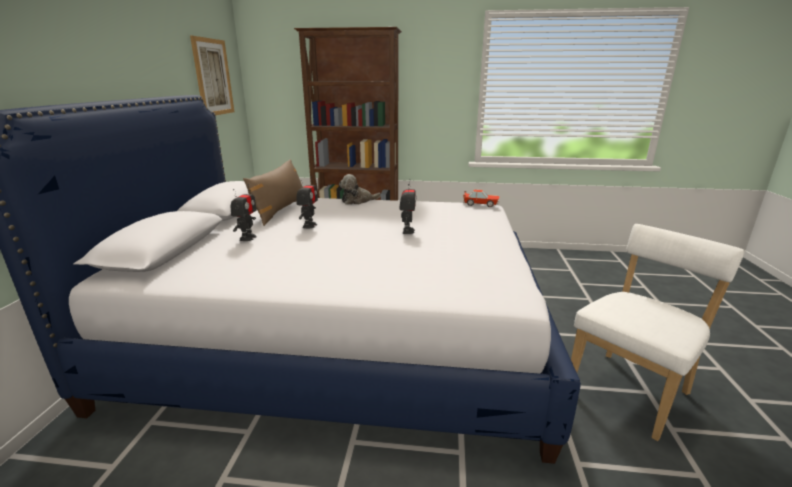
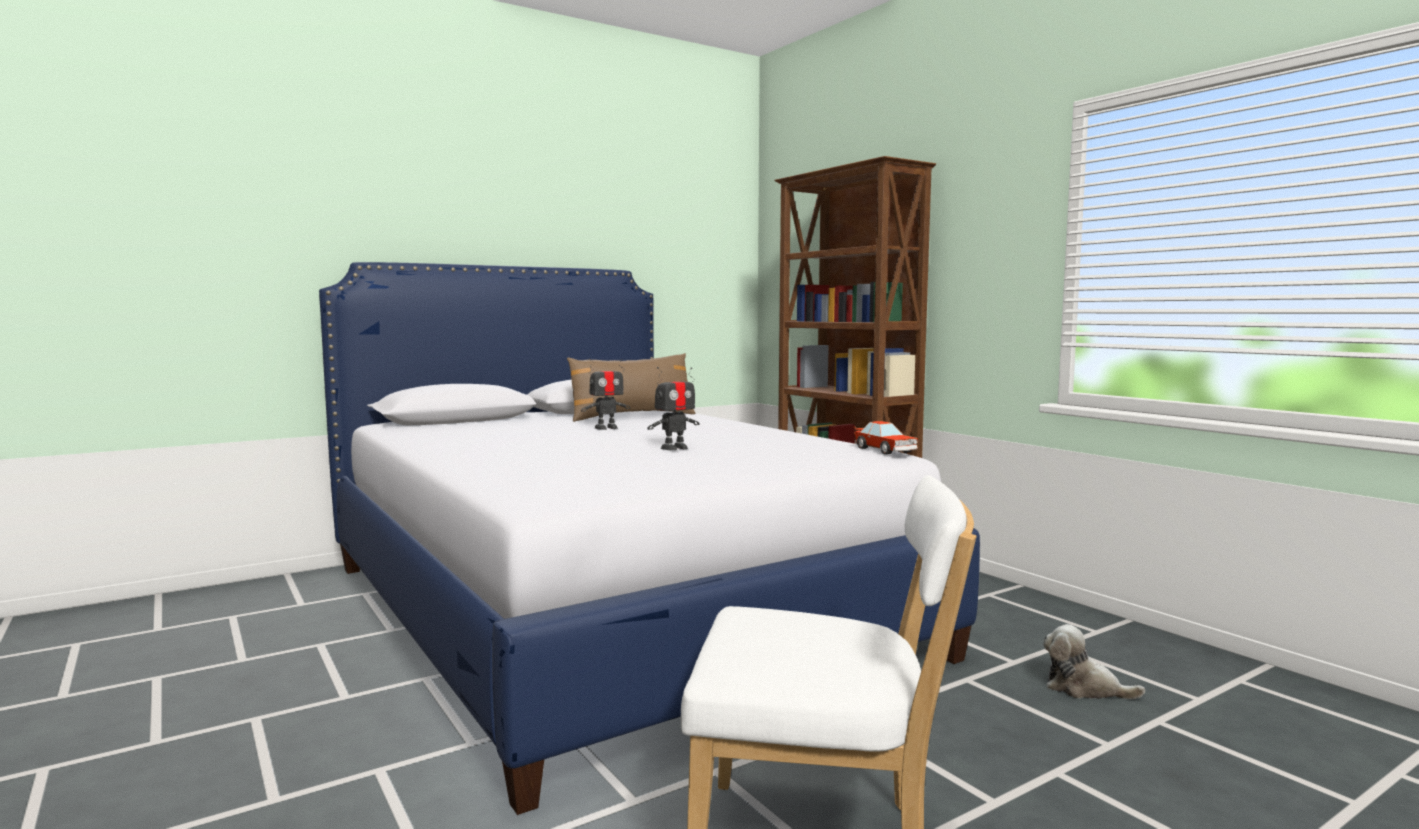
camera: 50 degrees right, 15 degrees down
picture [190,36,234,115] -> none
toy robot [230,184,257,241] -> none
plush toy [339,174,381,205] -> plush toy moved to [1043,624,1145,699]

